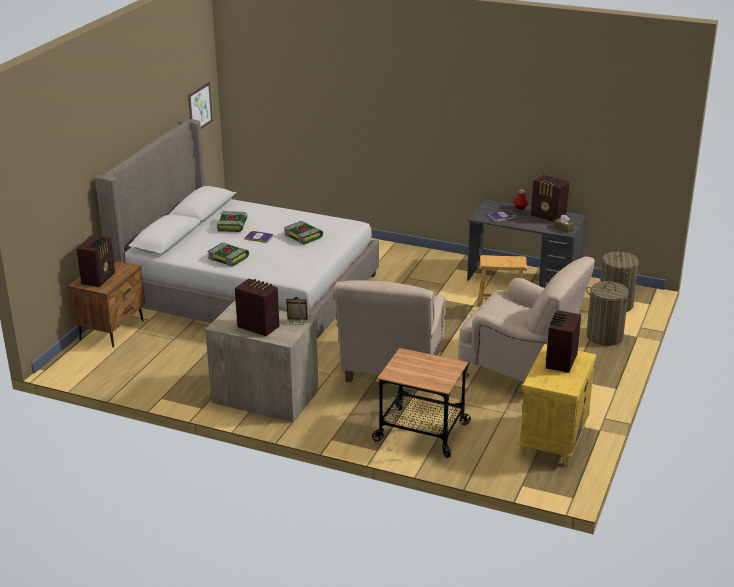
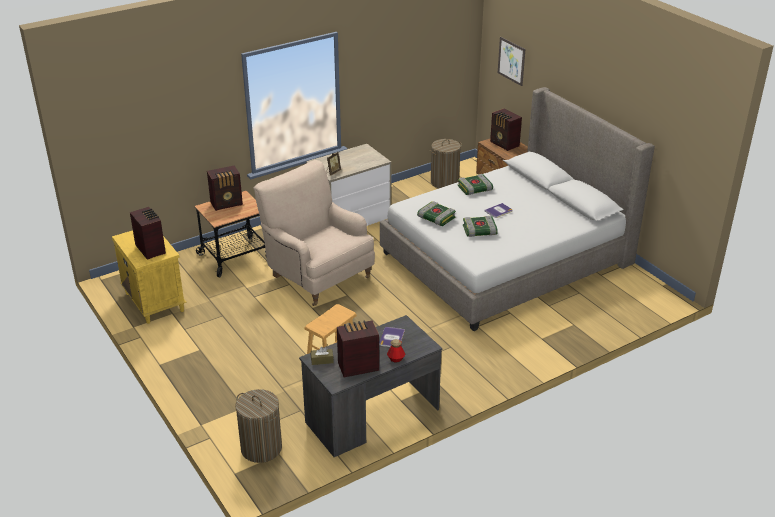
camera: 125 degrees right, 5 degrees up
picture [188,82,213,129] -> picture moved to [498,37,525,86]
book [217,211,247,232] -> book moved to [417,201,456,226]
radio [235,279,279,336] -> radio moved to [207,165,243,211]
beige armchair [458,256,595,382] -> none
laundry basket [586,281,633,346] -> laundry basket moved to [430,139,462,188]

